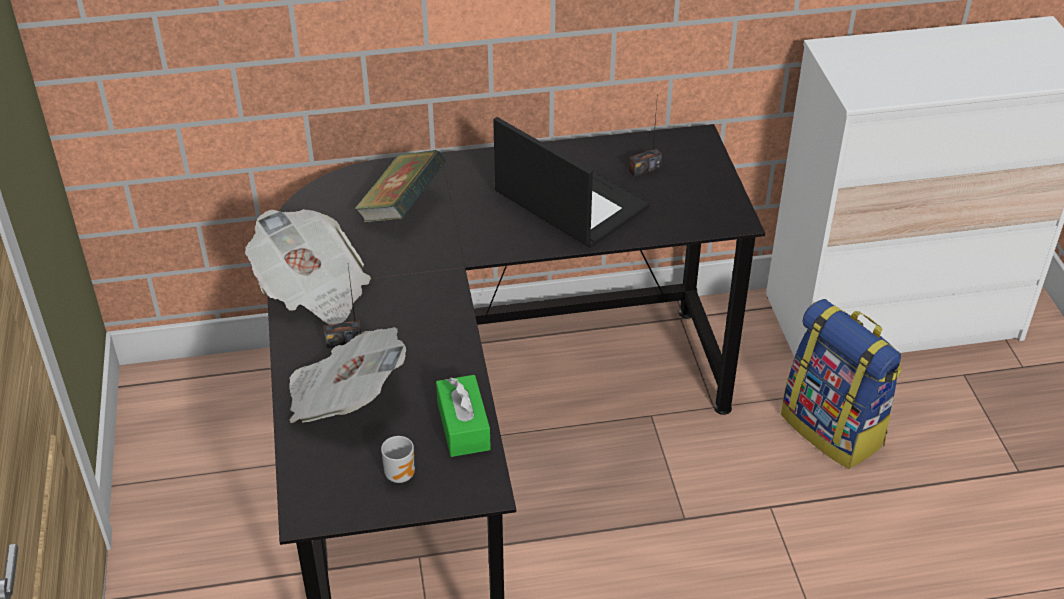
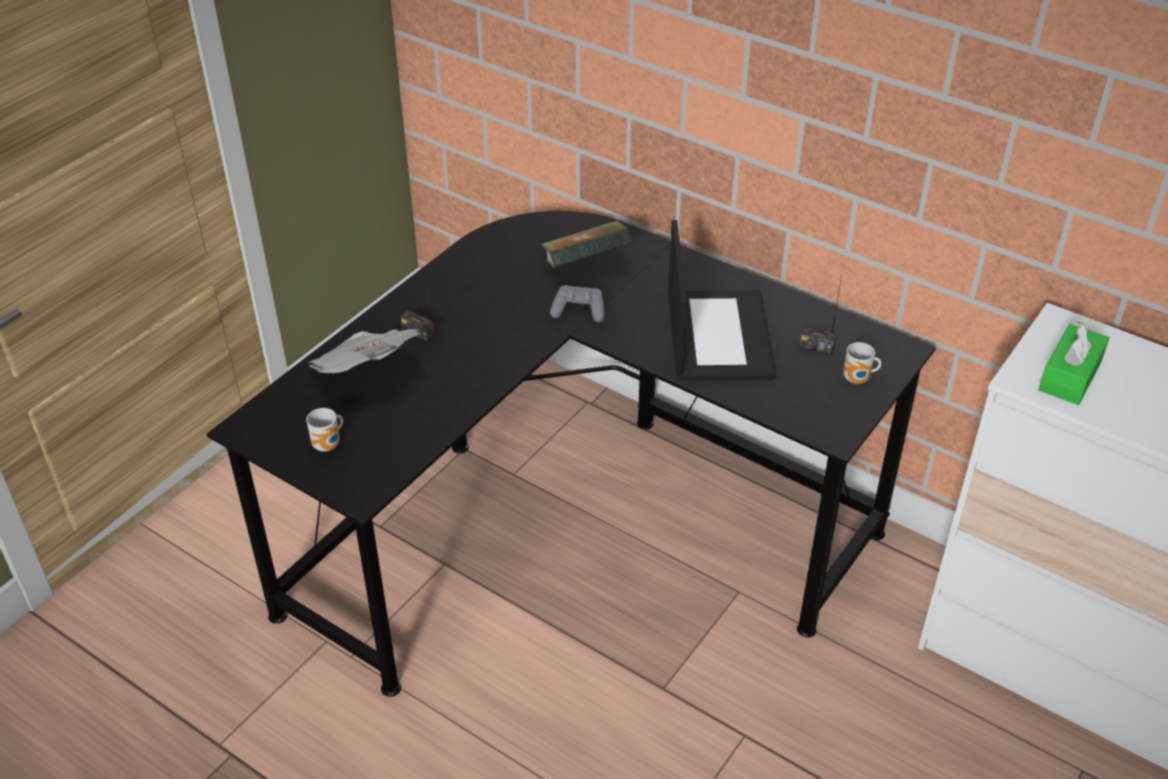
camera: 45 degrees right, 0 degrees up
newspaper [245,209,371,325] -> none
green tissue box [436,375,491,457] -> green tissue box moved to [1038,321,1110,405]
backpack [781,299,903,469] -> none
none -> grey game controller [550,285,605,323]
none -> mug [843,342,881,384]

